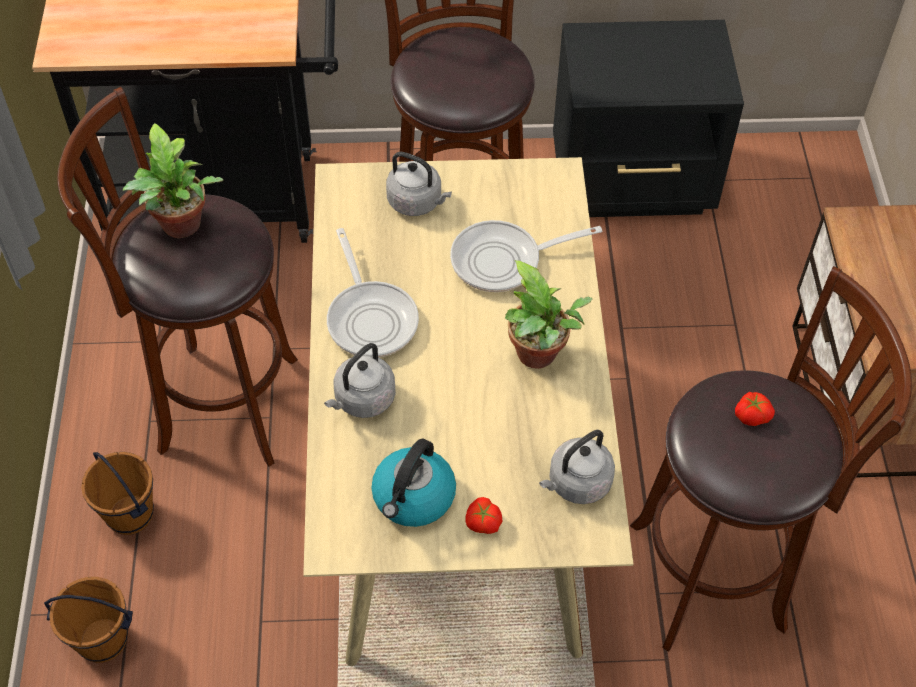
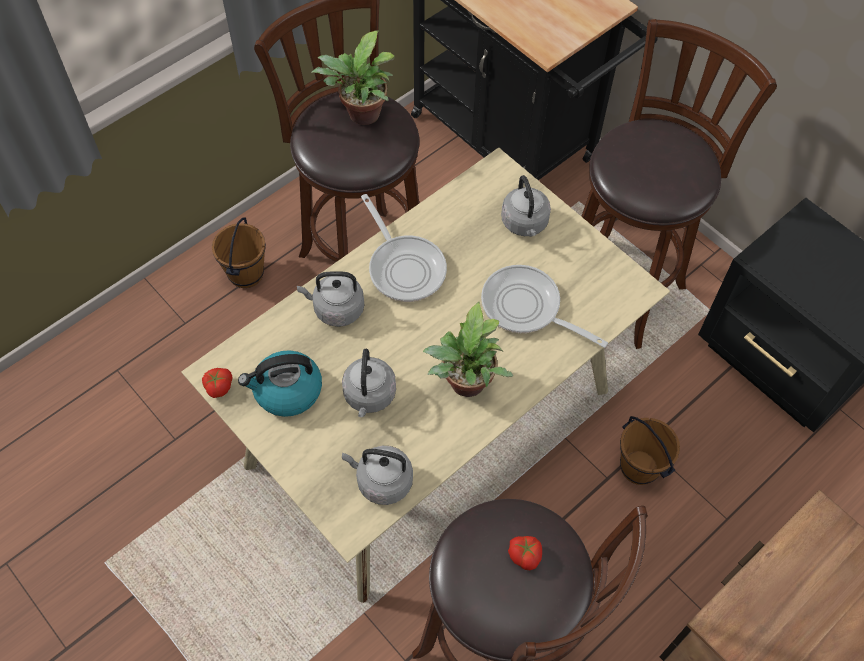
camera: 50 degrees right, 5 degrees up
brown bucket [44,577,133,663] -> brown bucket moved to [620,416,680,485]
frying pan [327,228,419,358] -> frying pan turned 60 degrees counterclockwise [361,194,447,302]
tomato [465,497,502,534] -> tomato moved to [202,368,233,398]
none -> grey kettle [342,349,396,417]

